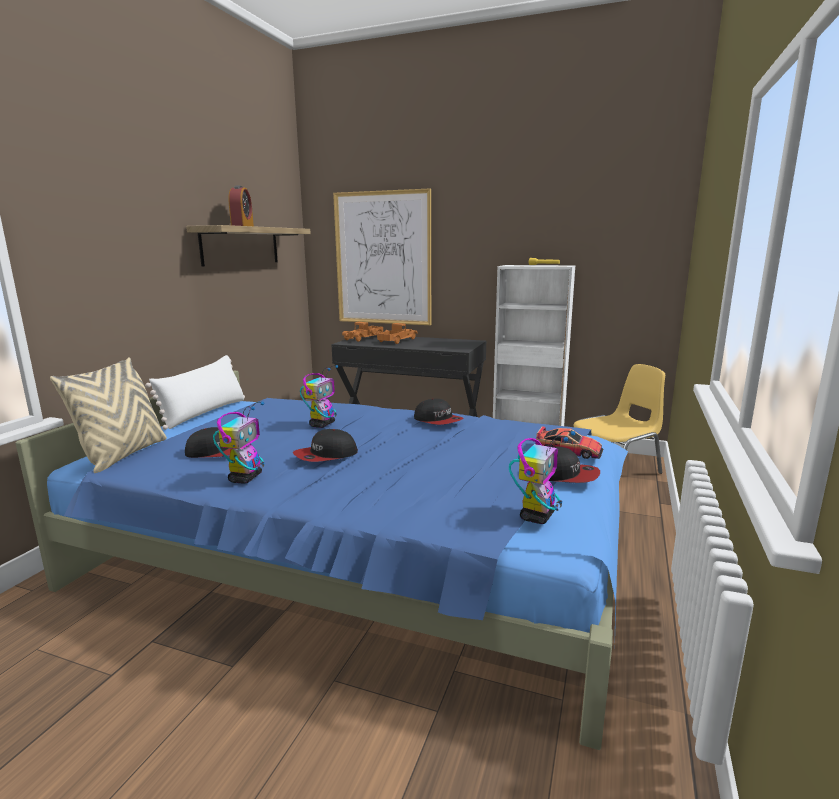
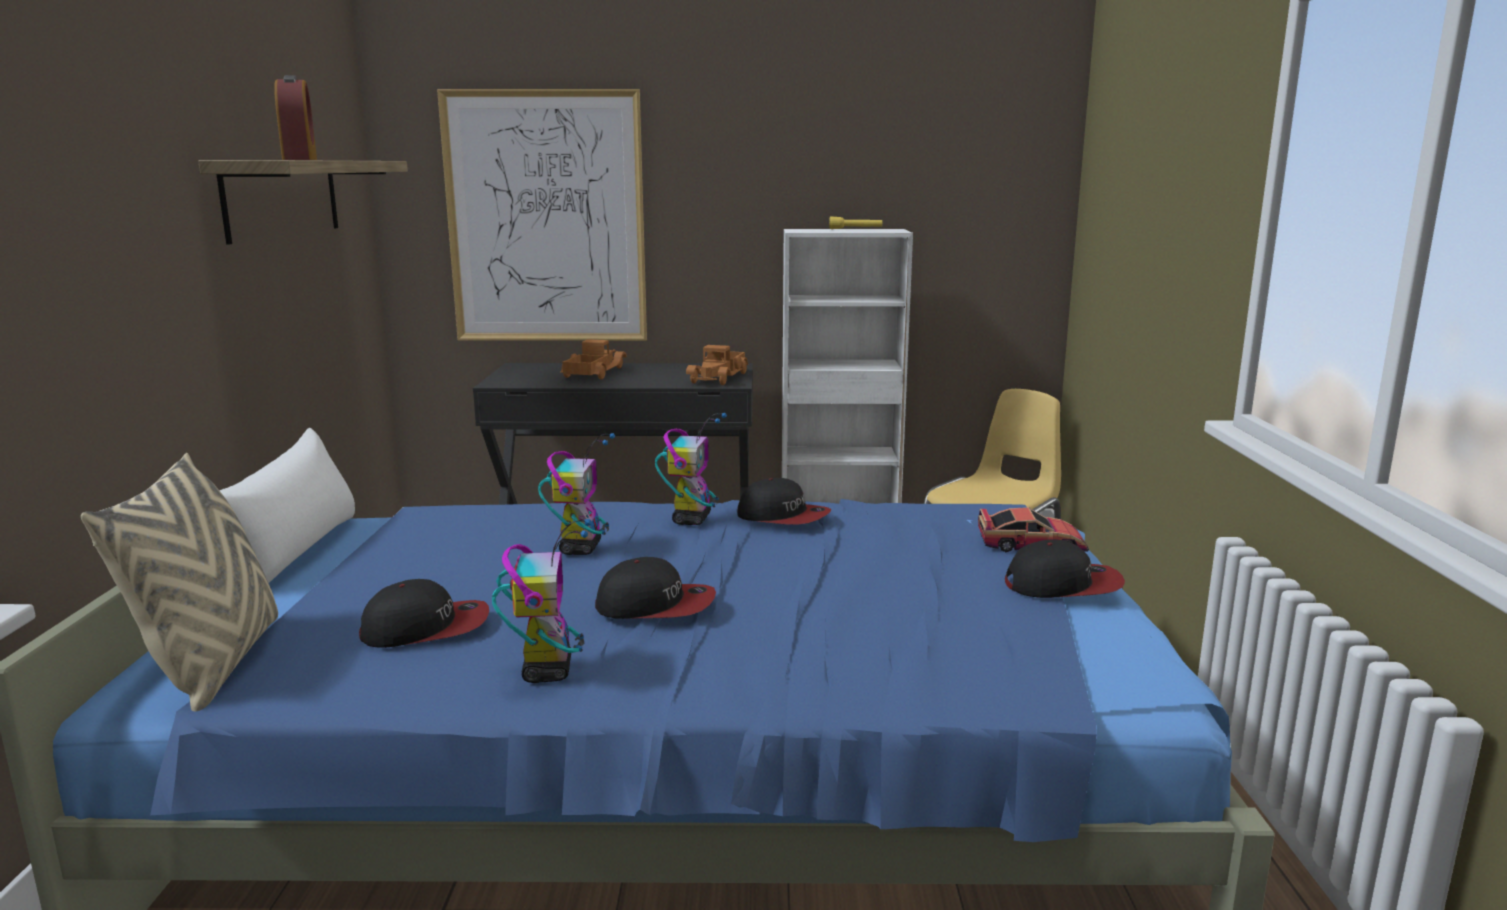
camera: 20 degrees left, 0 degrees up
cap [293,429,358,462] -> cap turned 120 degrees counterclockwise [595,557,716,619]
toy truck [342,322,383,342] -> toy truck moved to [686,345,749,385]
toy robot [509,431,576,524] -> toy robot moved to [655,413,727,525]

